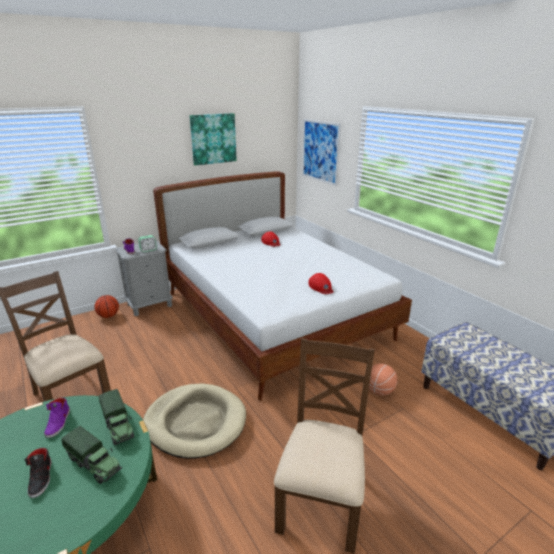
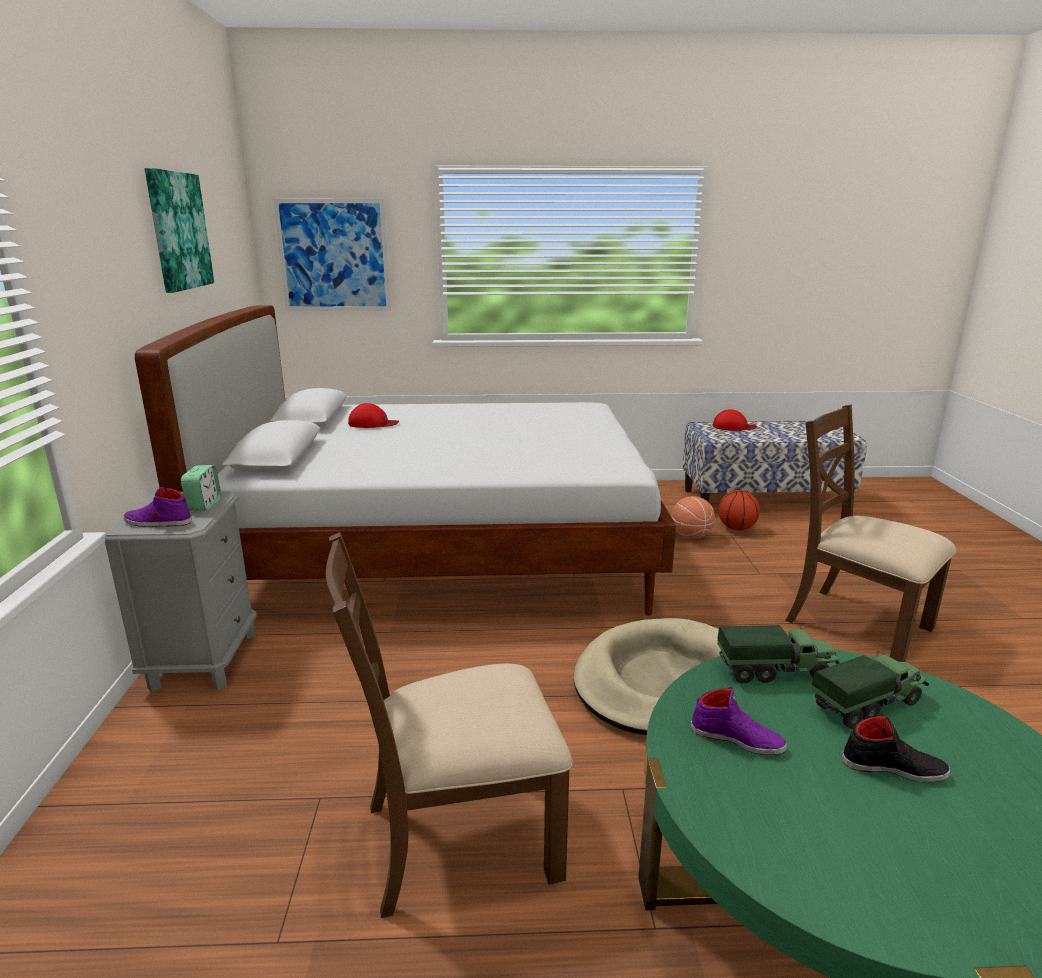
camera: 60 degrees left, 5 degrees down
basketball [94,295,119,318] -> basketball moved to [718,490,760,530]
red cap [309,273,334,294] -> red cap moved to [713,409,757,431]

